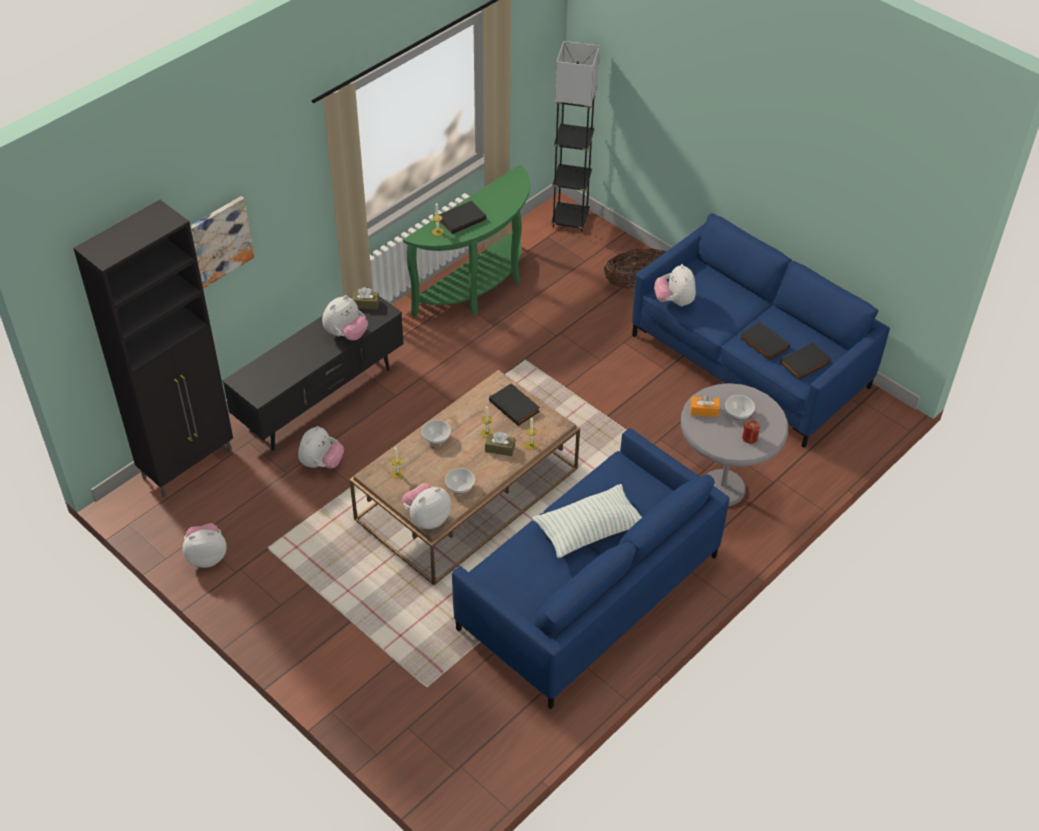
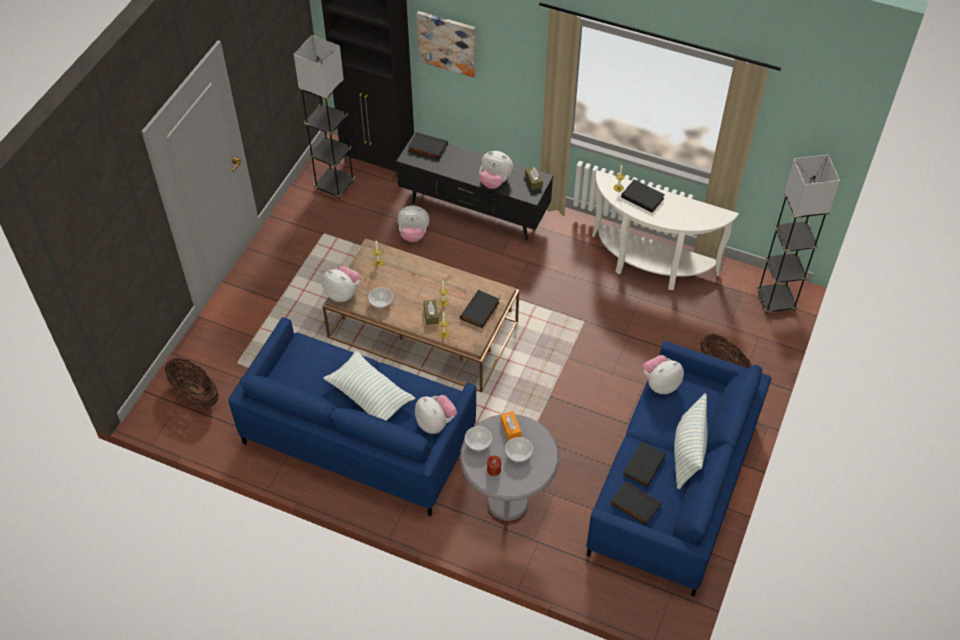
camera: 70 degrees right, 5 degrees up
plush toy [182,523,227,568] -> plush toy moved to [415,395,457,434]
green console table [403,165,530,317] -> white console table [592,170,739,290]
bowl [422,420,451,445] -> bowl moved to [465,426,492,451]
none -> basket [165,357,219,409]
none -> grey floor lamp [294,35,355,199]
none -> black book [408,132,448,159]
none -> pillow [674,393,708,489]

